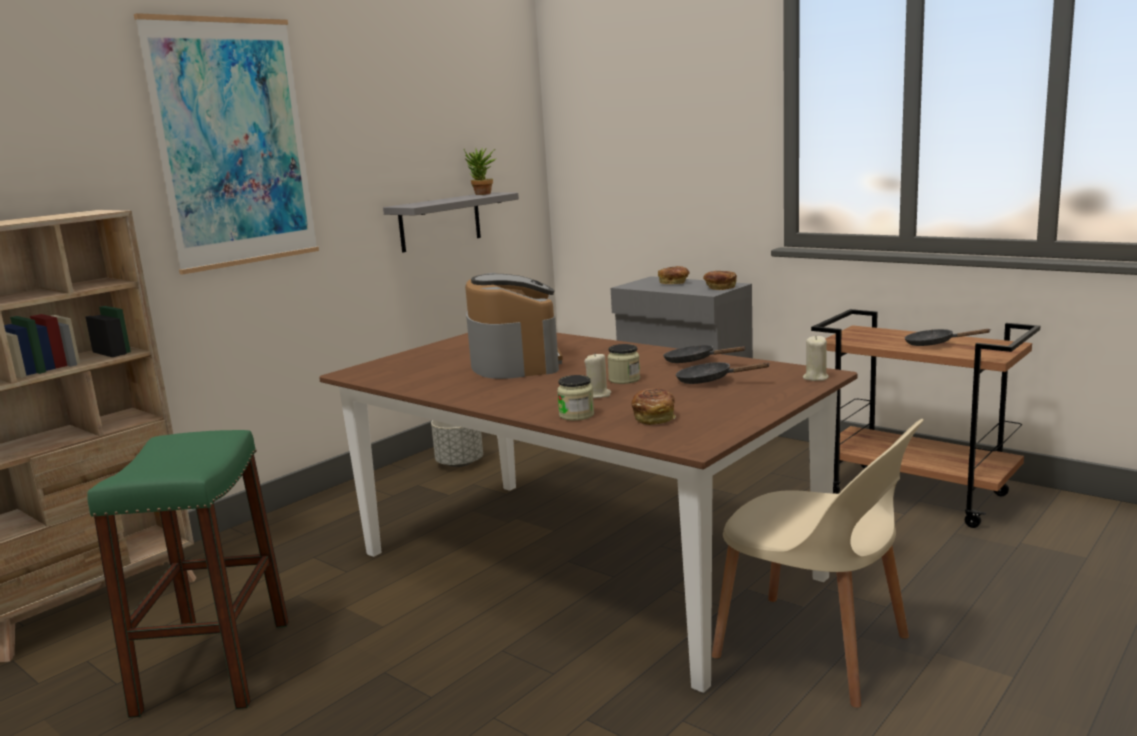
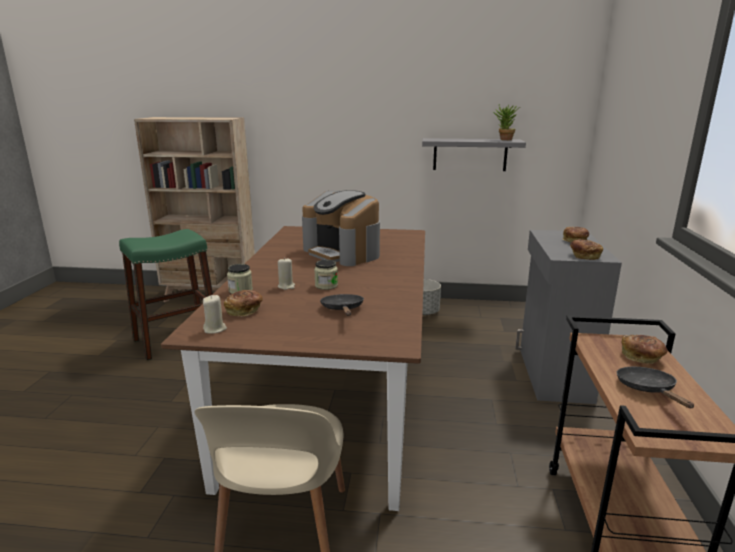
camera: 55 degrees right, 5 degrees up
picture [134,13,319,274] -> none
coffee machine [465,273,563,379] -> coffee machine turned 90 degrees clockwise [302,190,380,266]
black frying pan [663,345,746,363] -> none
beige candle [803,335,829,381] -> beige candle moved to [203,295,227,334]
none -> bread [622,335,668,364]

